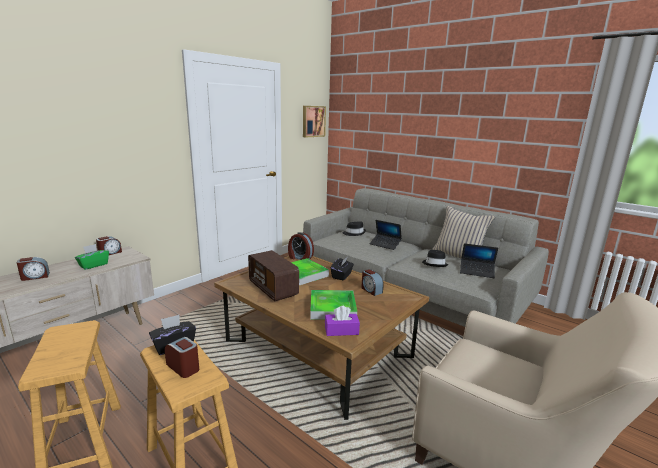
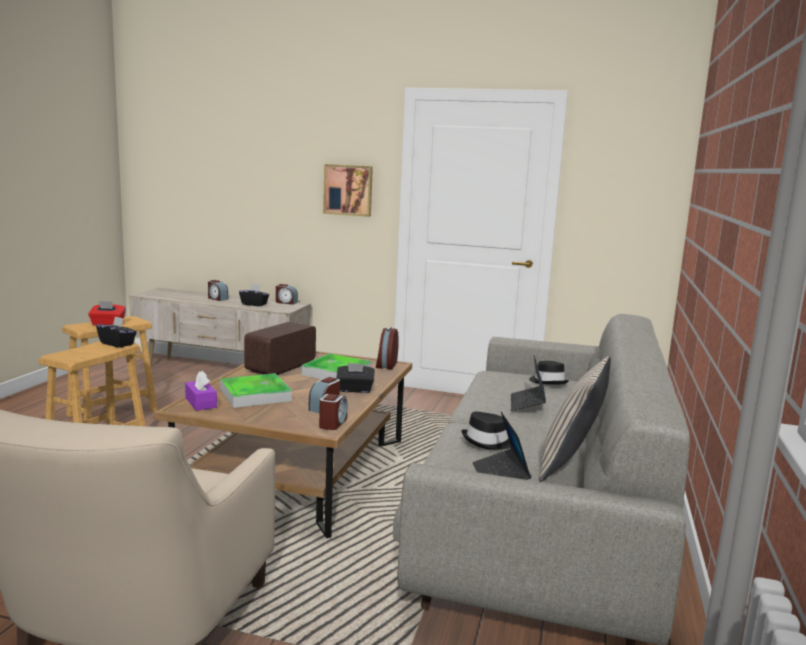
camera: 65 degrees right, 5 degrees down
green tissue box [75,244,109,270] -> black tissue box [239,284,269,306]
alarm clock [165,337,199,378] -> alarm clock moved to [319,394,347,430]
picture [303,106,326,138] -> picture moved to [323,164,373,217]
none -> red tissue box [88,301,126,326]

